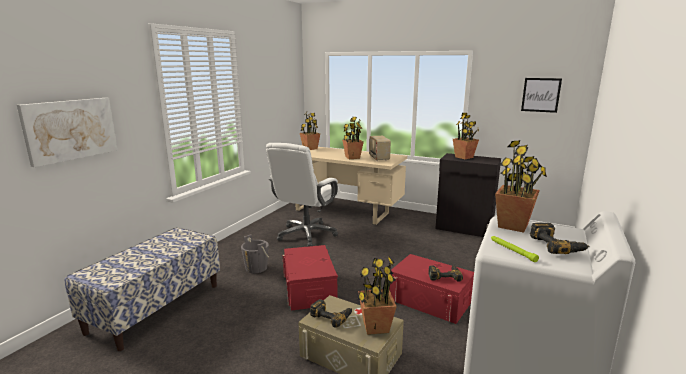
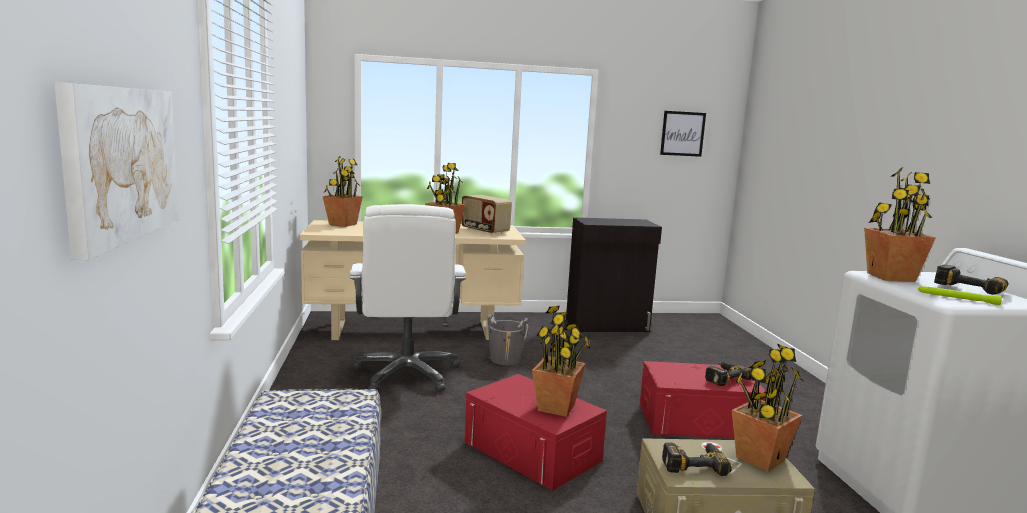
camera: 35 degrees left, 5 degrees down
grey bucket [241,235,269,273] -> grey bucket moved to [487,314,529,365]
potted plant [453,113,479,159] -> potted plant moved to [532,306,590,417]

